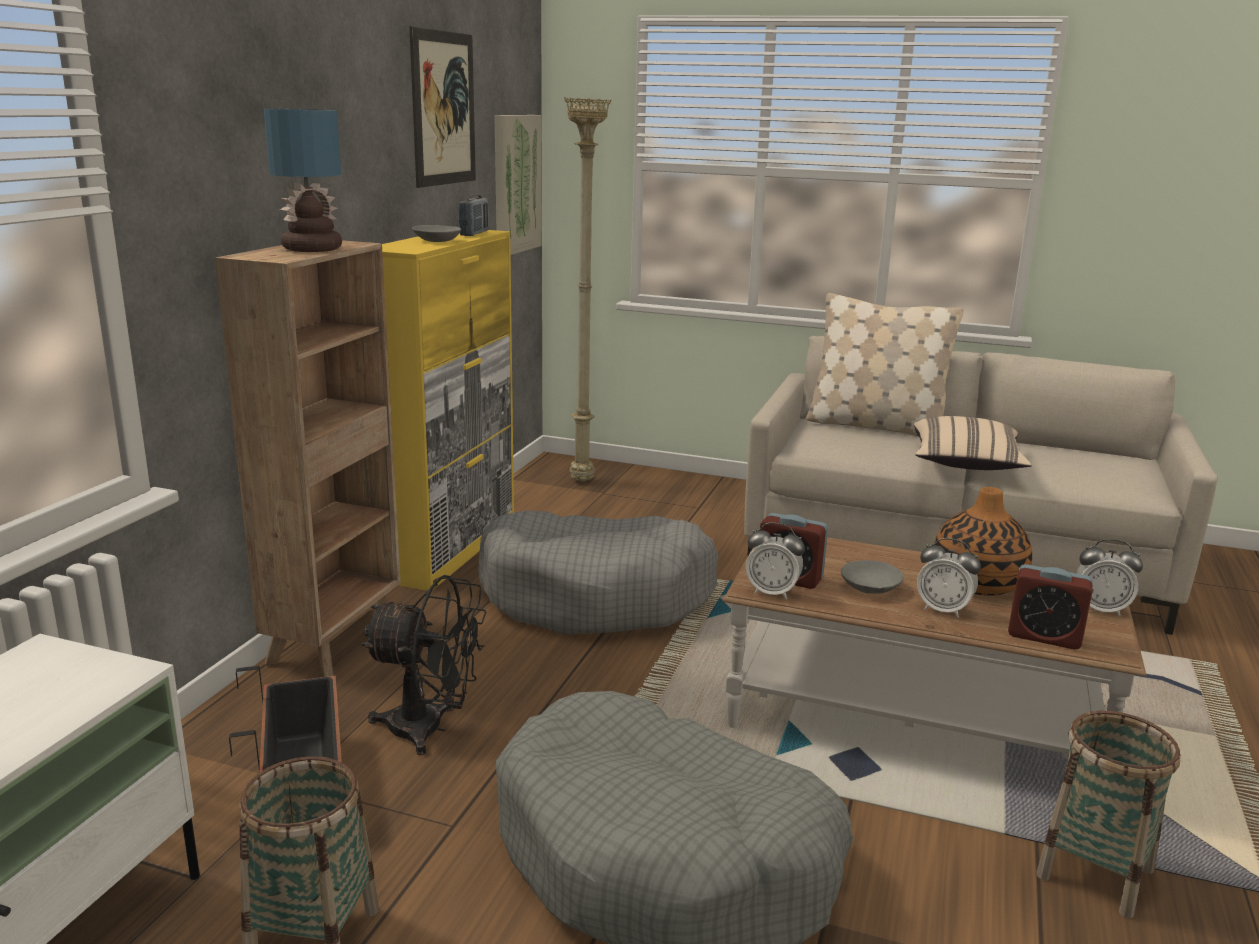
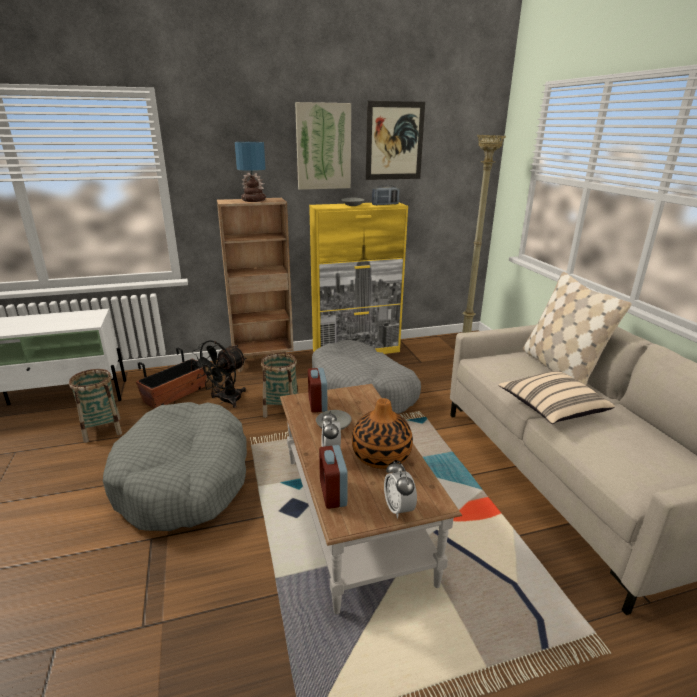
camera: 55 degrees right, 5 degrees up
black fan [361,575,487,755] -> black fan turned 60 degrees clockwise [192,340,246,408]
picture [494,115,541,255] -> picture moved to [295,102,351,190]
alarm clock [746,522,805,599] -> none
basket [1036,711,1181,918] -> basket moved to [261,353,299,418]

